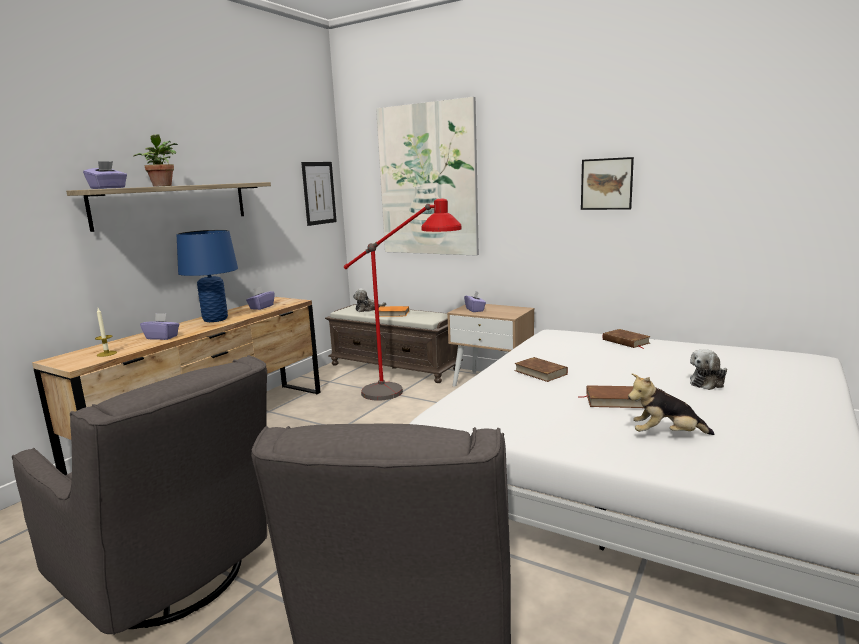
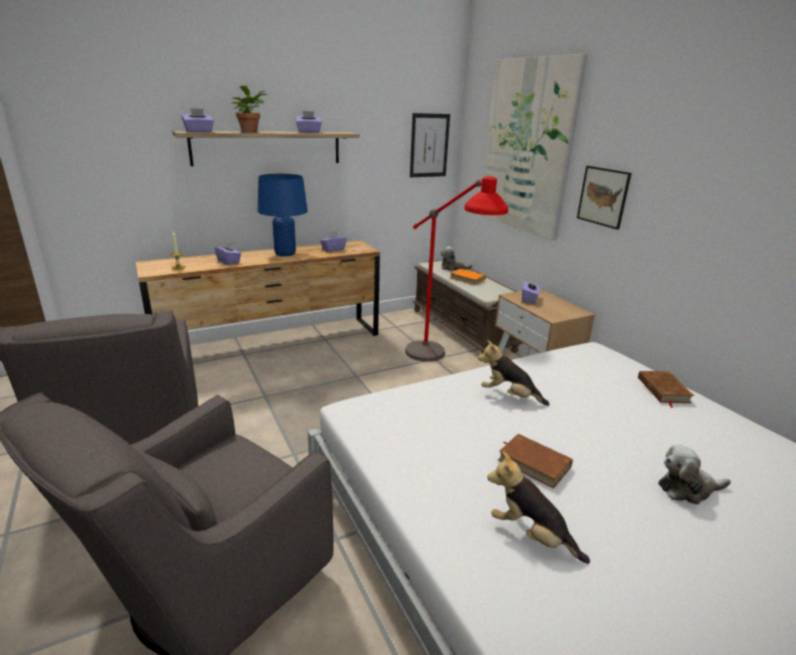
camera: 30 degrees right, 10 degrees up
brown book [514,357,568,382] -> plush toy [478,340,550,406]
picture [581,157,634,210] -> picture moved to [577,166,632,230]
none -> purple tissue box [295,111,322,133]

